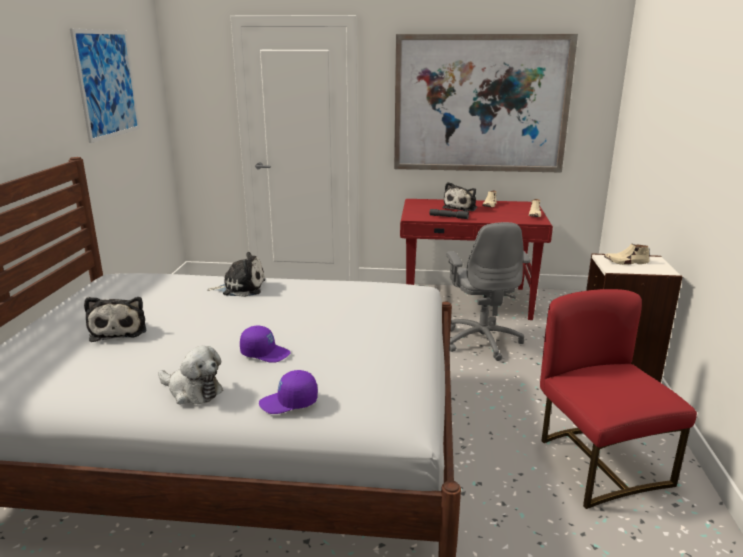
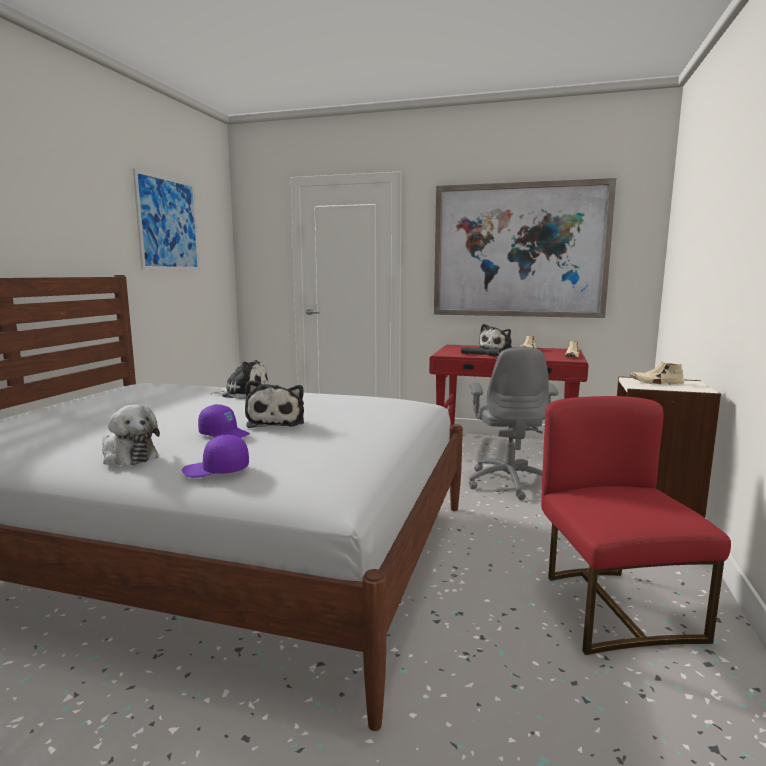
camera: 10 degrees right, 10 degrees down
plush toy [84,297,146,342] -> plush toy moved to [245,380,304,428]

